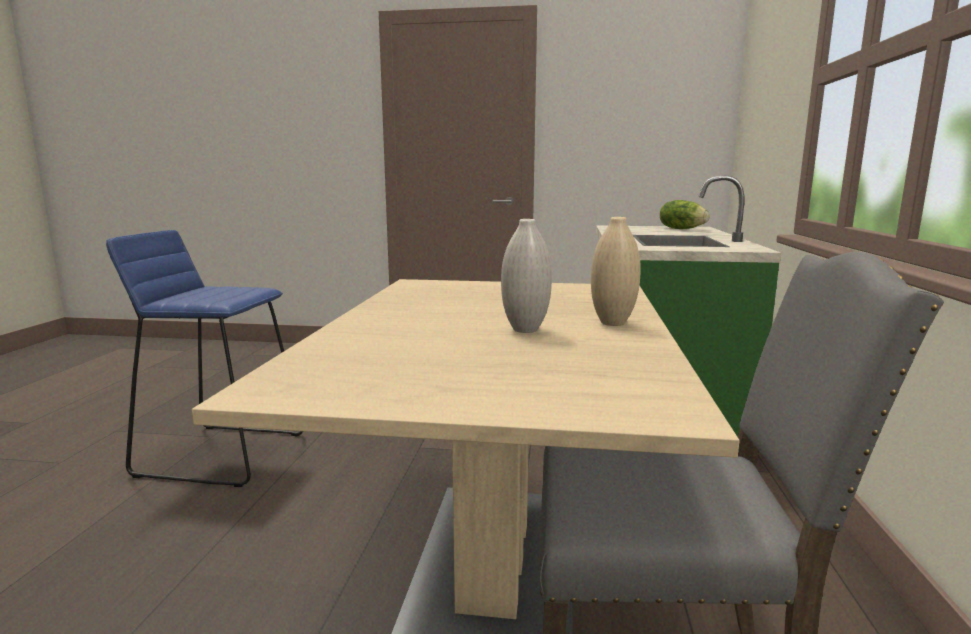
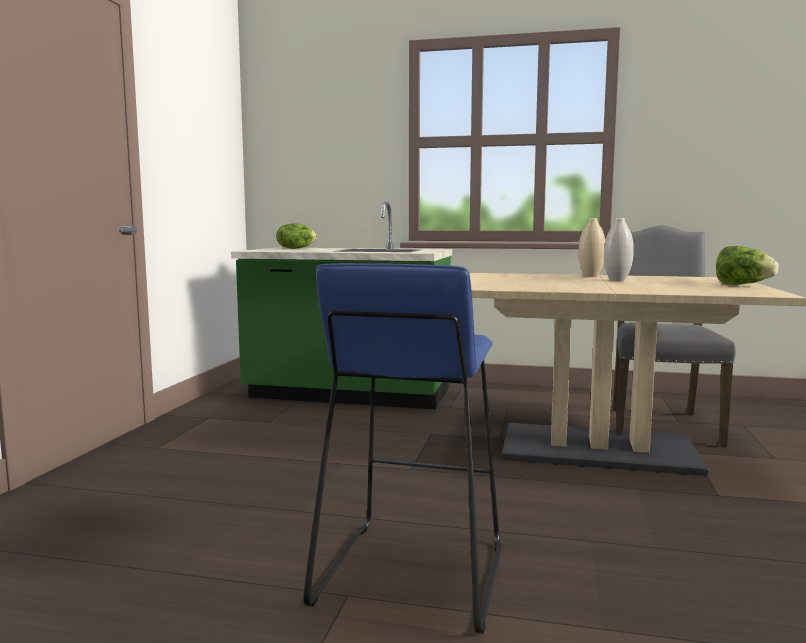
camera: 85 degrees left, 5 degrees down
none -> lettuce [716,246,779,285]

